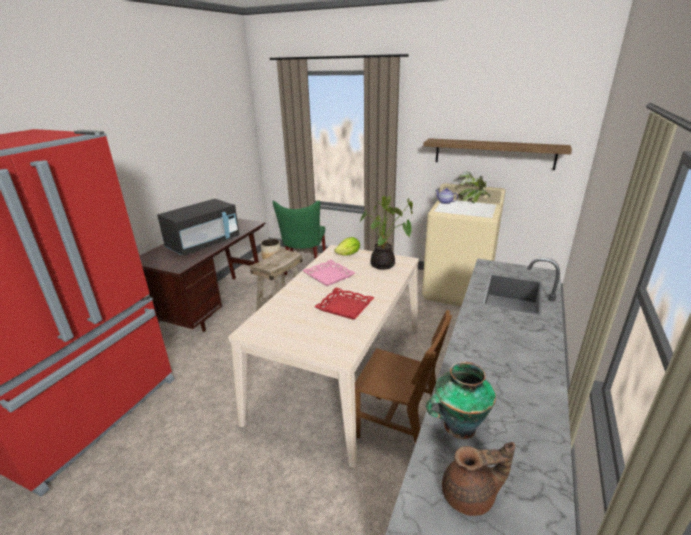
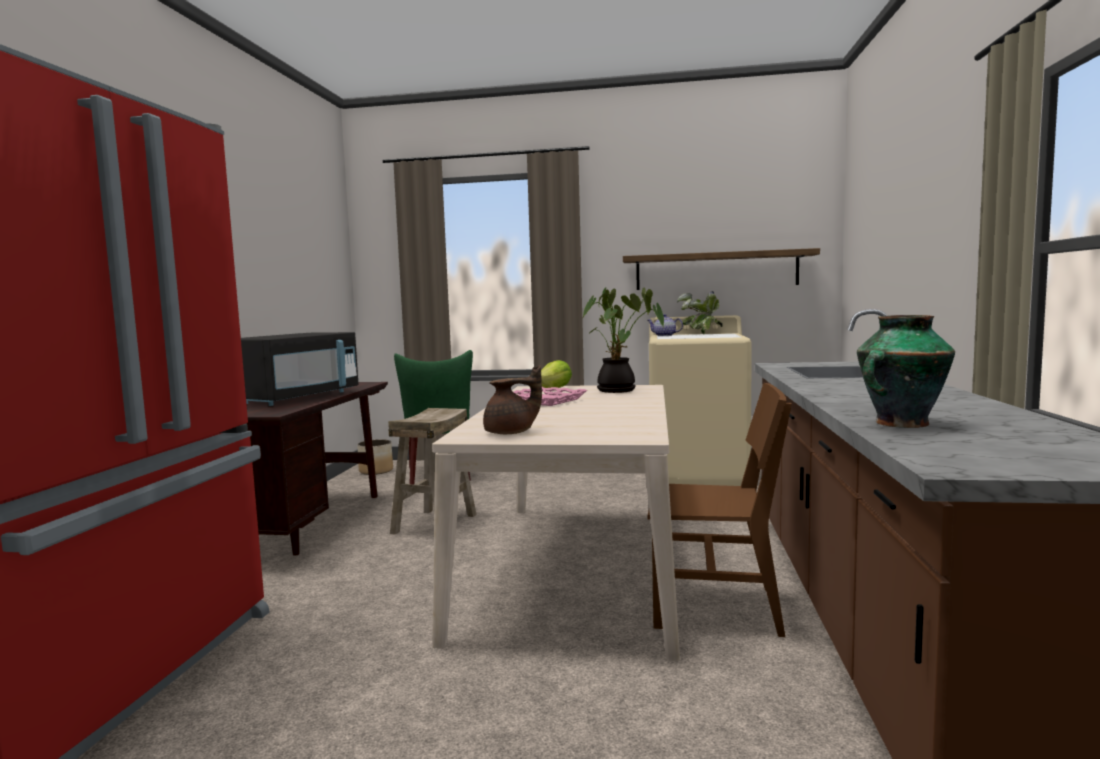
camera: 15 degrees left, 20 degrees down
red tray [315,288,375,320] -> none
brown teapot [442,442,515,516] -> brown teapot moved to [483,365,542,434]

